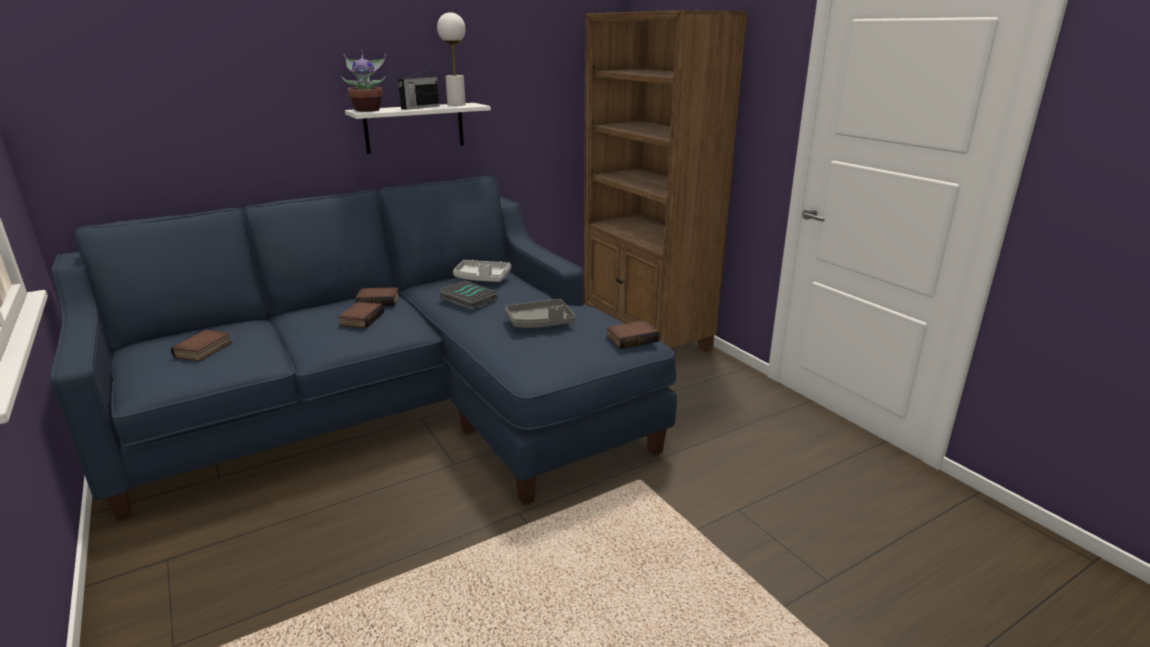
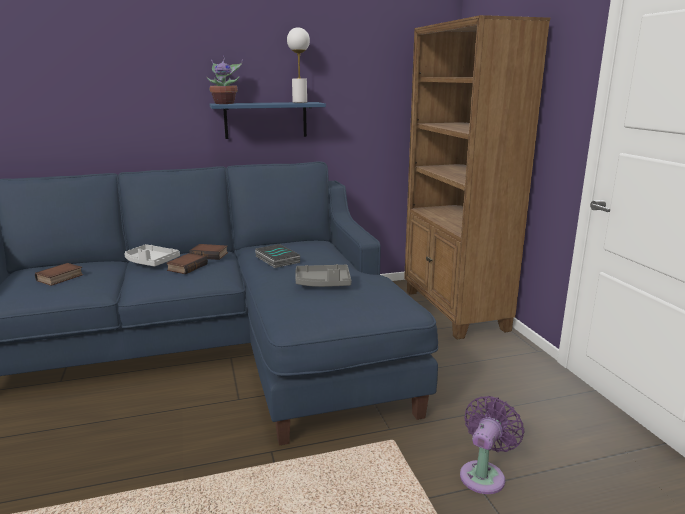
camera: 15 degrees right, 5 degrees down
white shelf [345,103,491,154] -> blue shelf [210,102,326,139]
radio [398,68,440,110] -> none
grey tray [453,260,511,282] -> grey tray moved to [124,244,180,267]
book [606,320,659,349] -> none
none -> purple fan [460,396,524,494]

